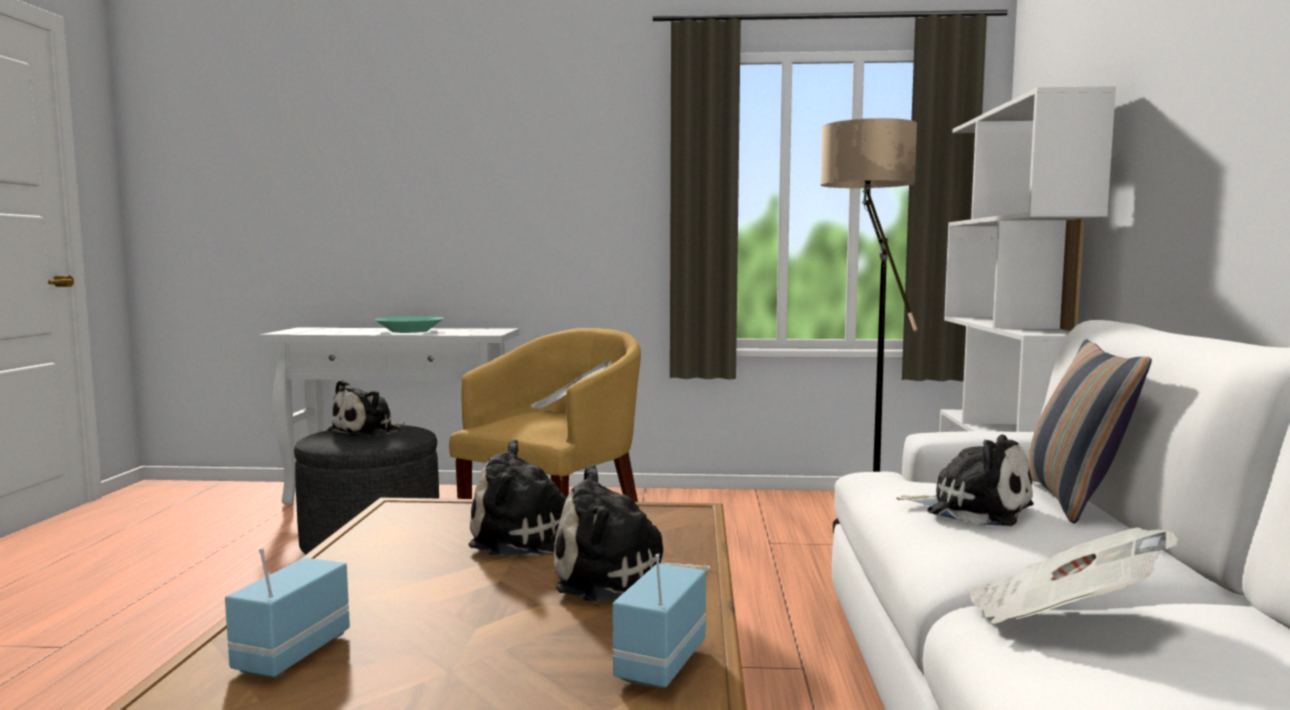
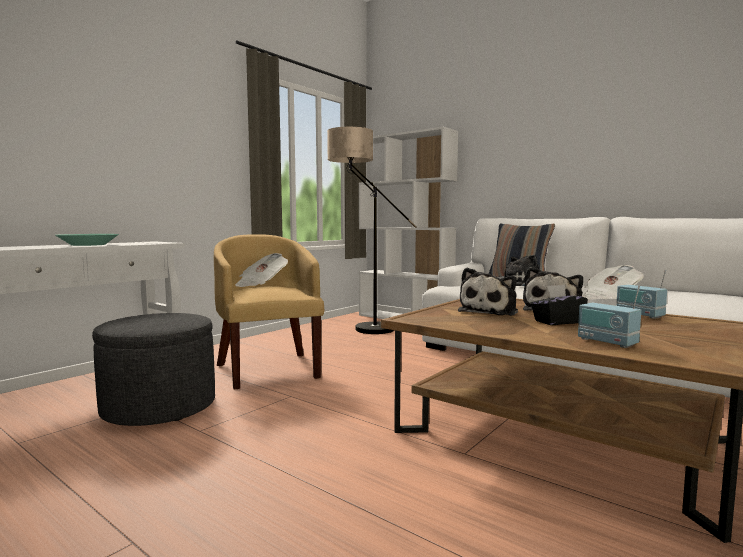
camera: 55 degrees left, 0 degrees up
plush toy [327,380,405,437] -> none
none -> black tissue box [530,285,588,325]

